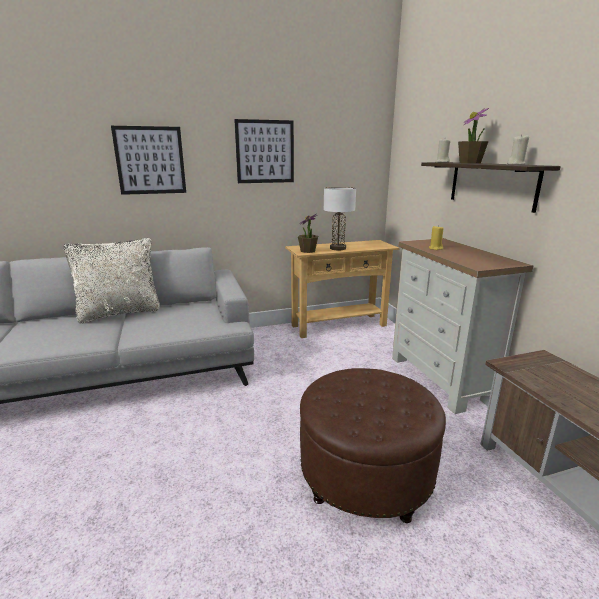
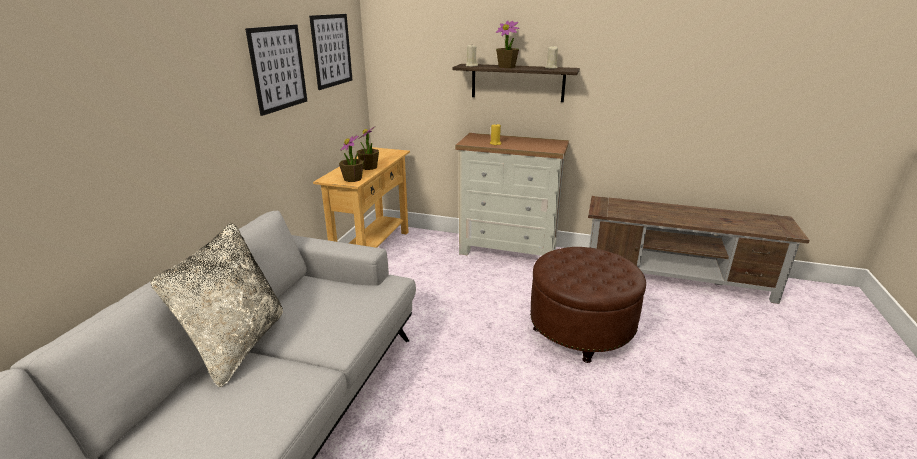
camera: 55 degrees left, 5 degrees up
picture [111,126,186,195] -> picture moved to [309,14,352,90]
table lamp [324,187,356,250] -> potted plant [357,127,379,170]

